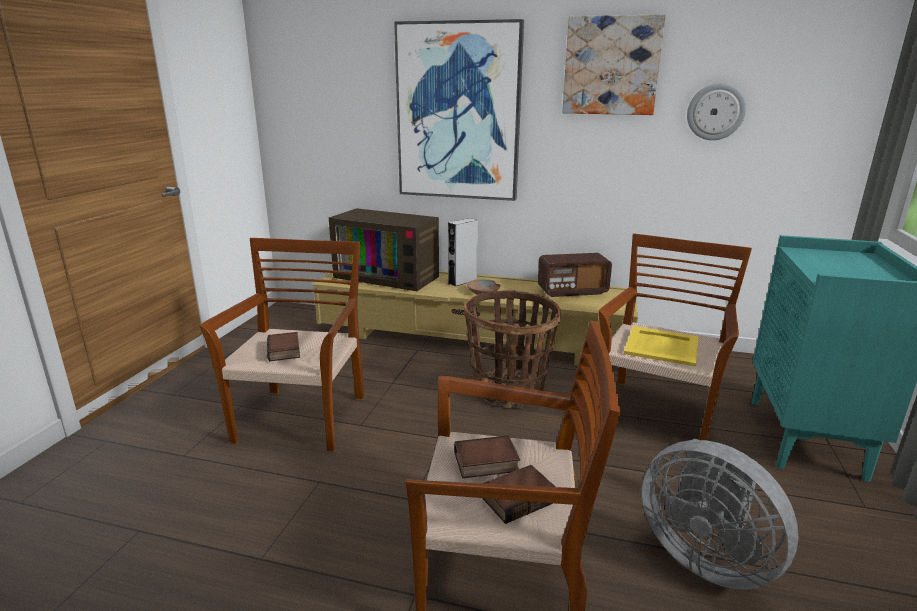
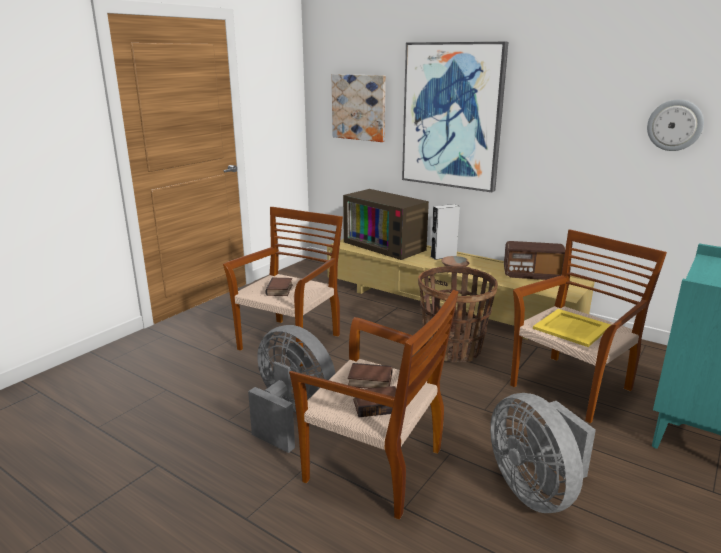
camera: 20 degrees right, 0 degrees up
picture [562,14,666,115] -> picture moved to [331,74,386,142]
none -> grey fan [248,325,335,453]

